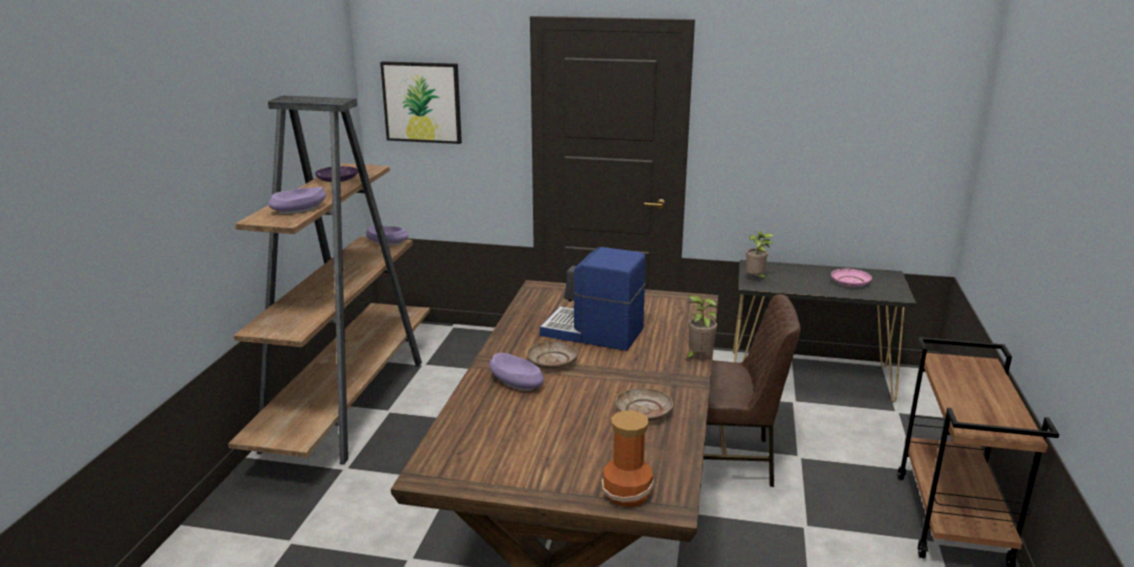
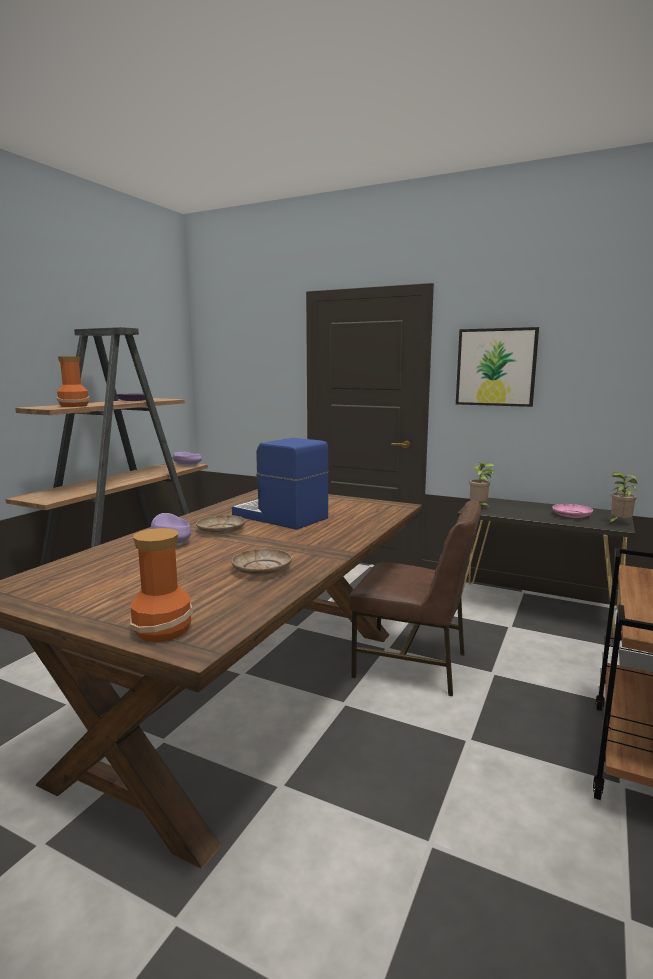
camera: 15 degrees right, 10 degrees down
purple bowl [268,187,326,214] -> vase [57,356,89,407]
picture [380,61,462,144] -> picture moved to [456,327,539,407]
potted plant [686,295,718,359] -> potted plant moved to [608,472,638,524]

